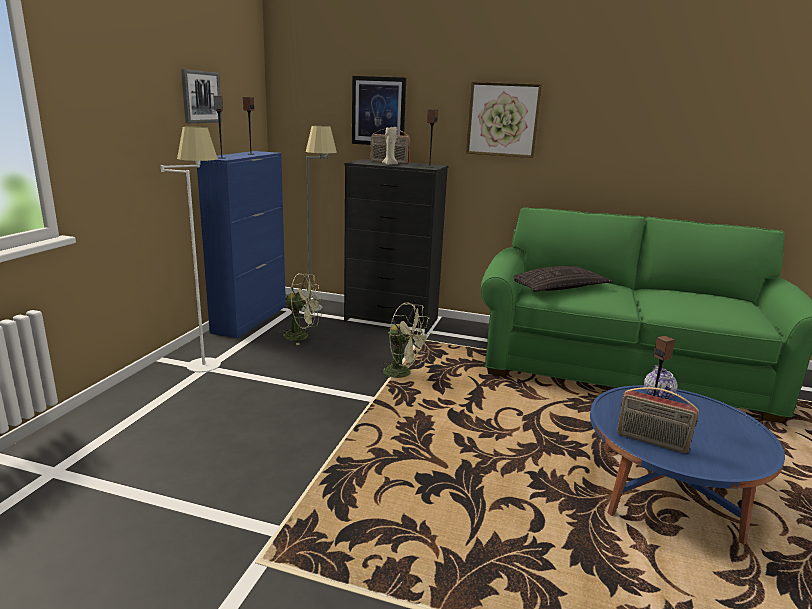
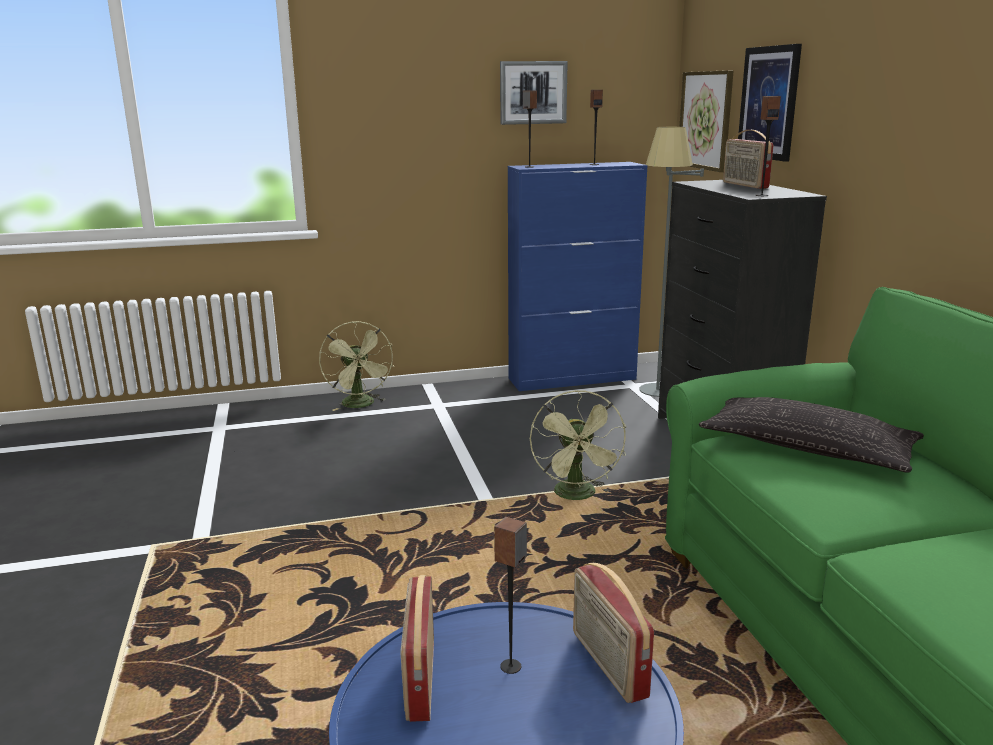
camera: 60 degrees right, 0 degrees up
white floor lamp [161,126,221,372] -> none
green fan [280,273,322,345] -> green fan moved to [319,321,394,411]
beige candle [382,127,398,165] -> none
picture [466,82,542,158] -> picture moved to [679,70,734,172]
teapot [644,365,677,399] -> radio [573,563,654,703]

